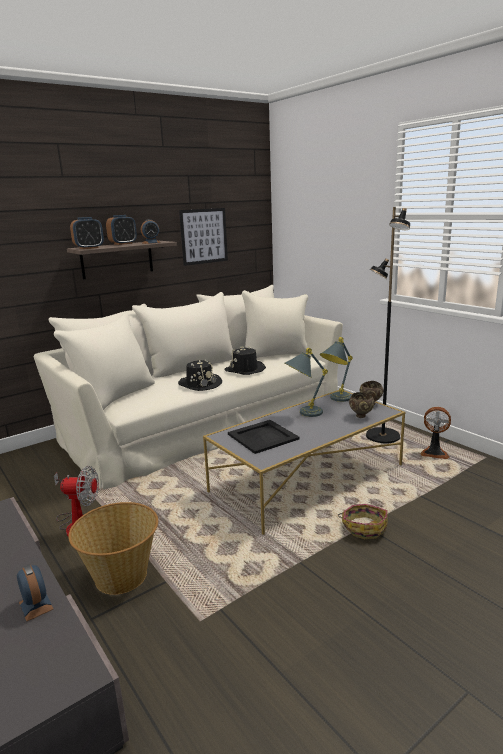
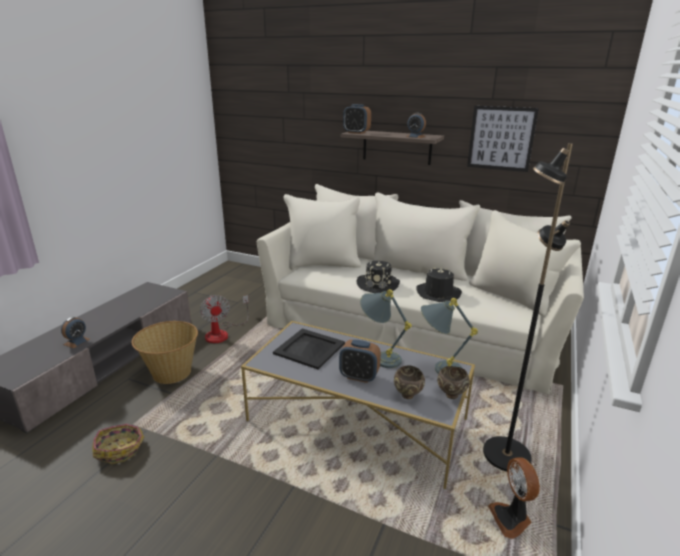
camera: 60 degrees right, 5 degrees up
alarm clock [106,215,137,245] -> alarm clock moved to [339,340,381,383]
basket [338,504,388,539] -> basket moved to [92,424,144,464]

